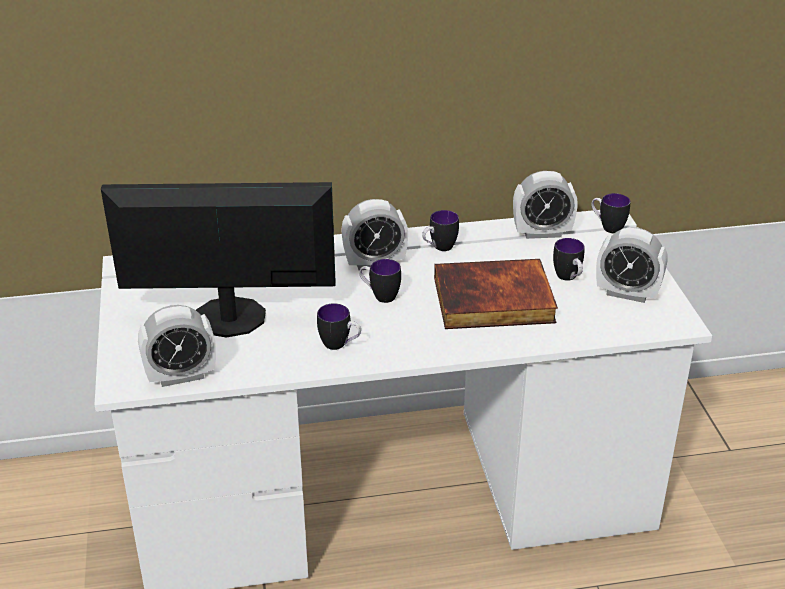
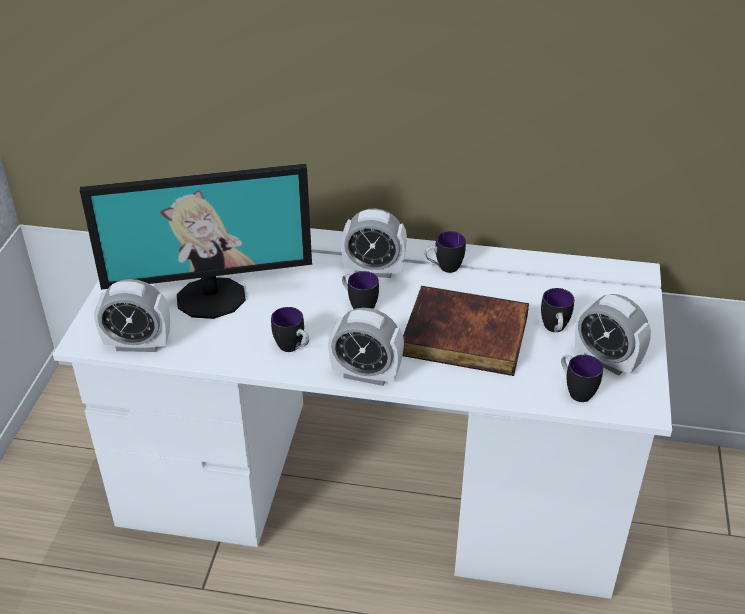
camera: 20 degrees right, 5 degrees up
monitor [101,182,336,338] -> monitor turned 150 degrees clockwise [80,164,312,319]
alarm clock [513,171,578,239] -> alarm clock moved to [328,308,404,386]
mug [591,193,630,233] -> mug moved to [561,355,603,402]

